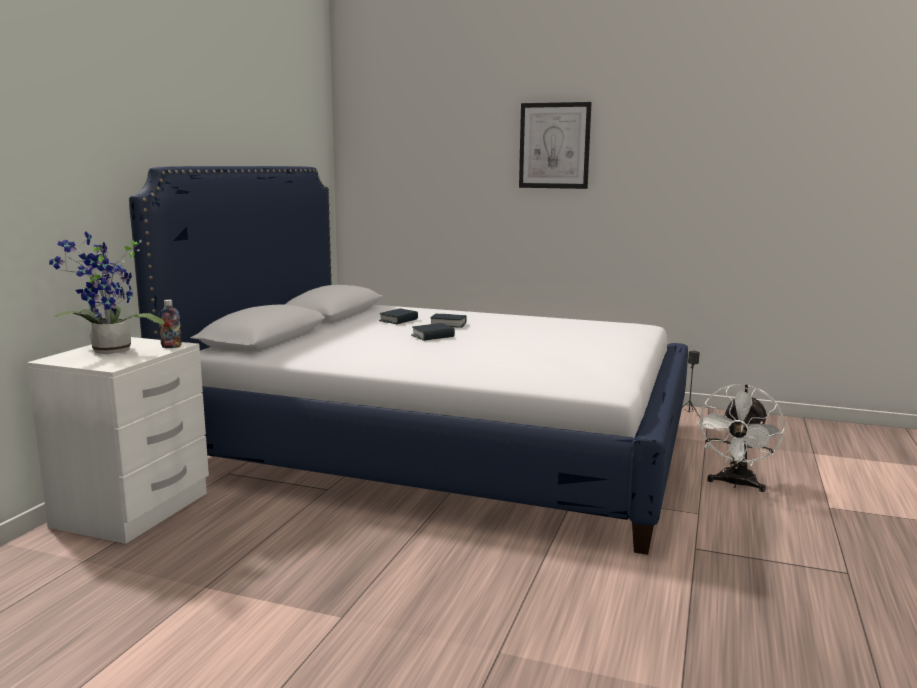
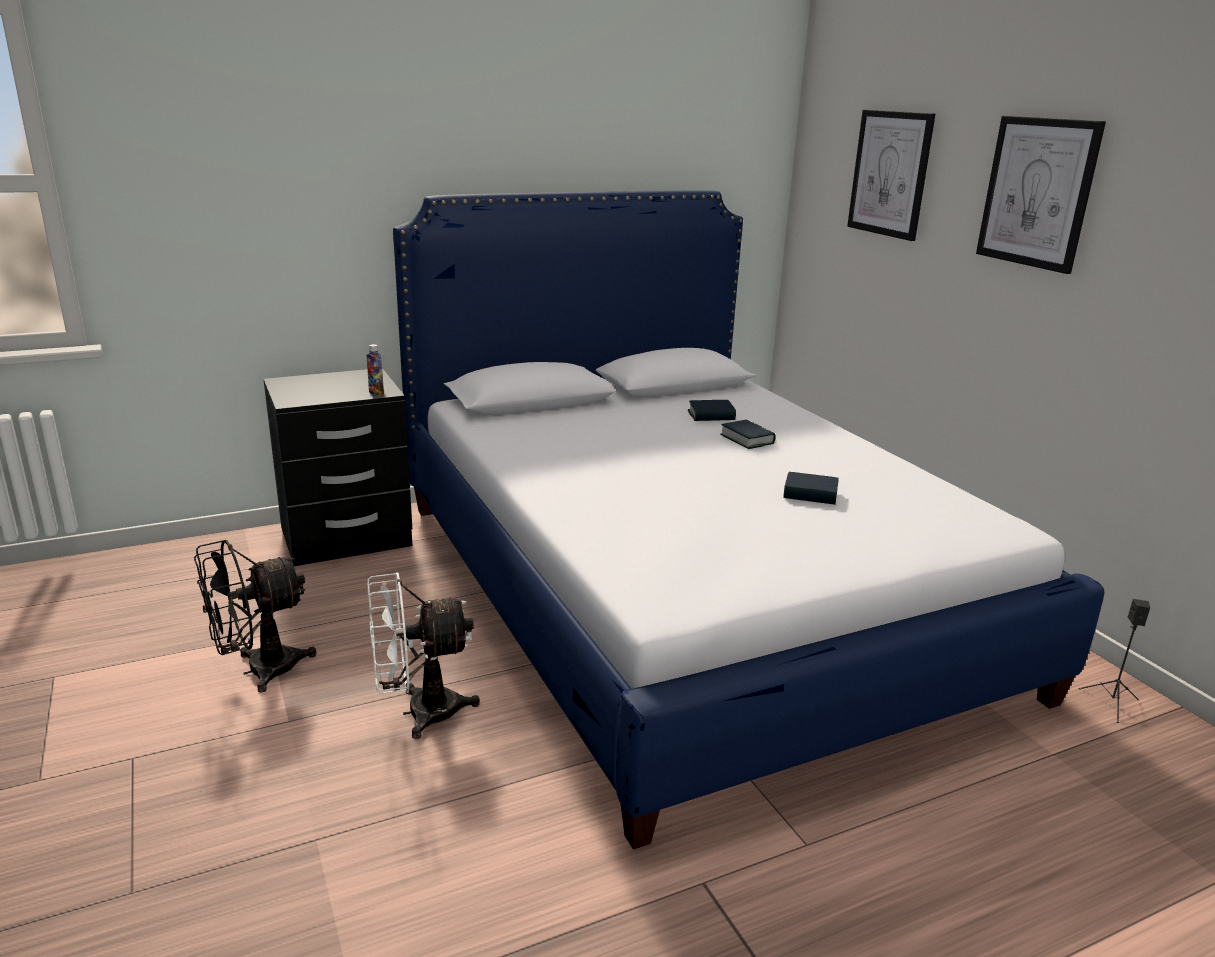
camera: 45 degrees right, 10 degrees up
white nightstand [27,337,209,544] -> black nightstand [263,368,412,566]
potted plant [49,231,165,354] -> none
book [411,323,455,341] -> book moved to [783,472,839,505]
white fan [697,384,785,492] -> white fan moved to [367,572,480,739]
none -> black fan [194,540,317,692]
none -> picture [847,110,935,241]

